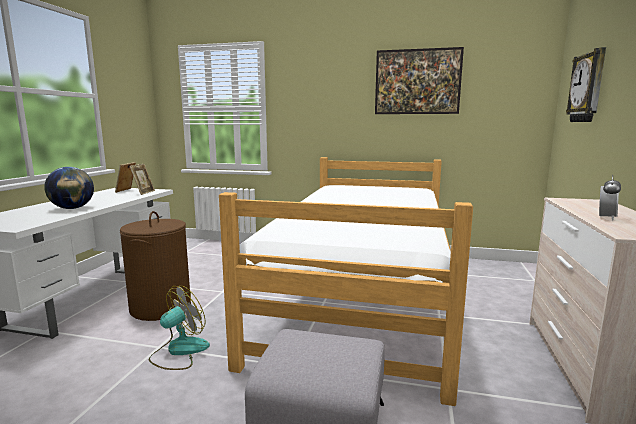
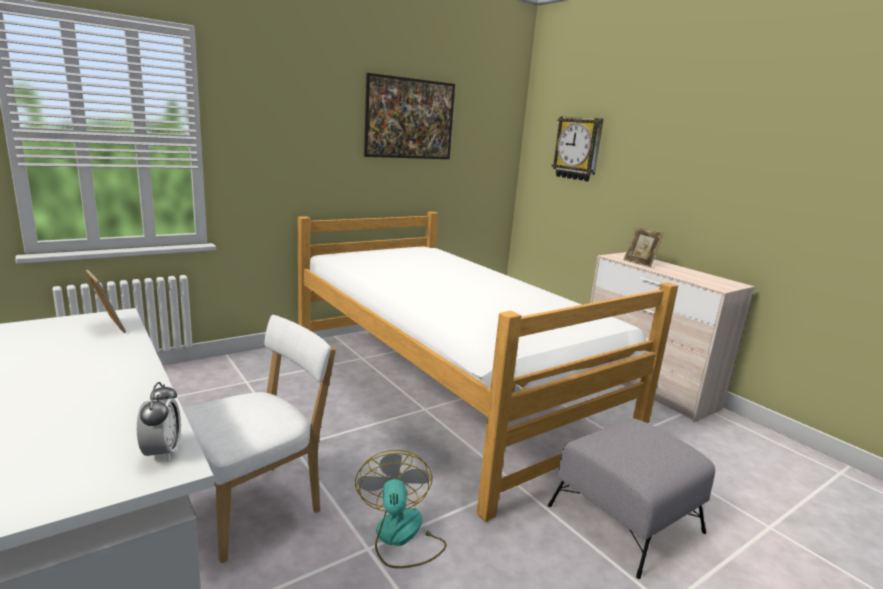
camera: 50 degrees left, 5 degrees up
globe [44,167,94,209] -> none
picture frame [115,162,136,193] -> picture frame moved to [623,226,664,267]
brown laundry basket [120,211,190,321] -> white chair [183,315,336,564]
alarm clock [599,175,621,220] -> alarm clock moved to [137,382,181,462]

